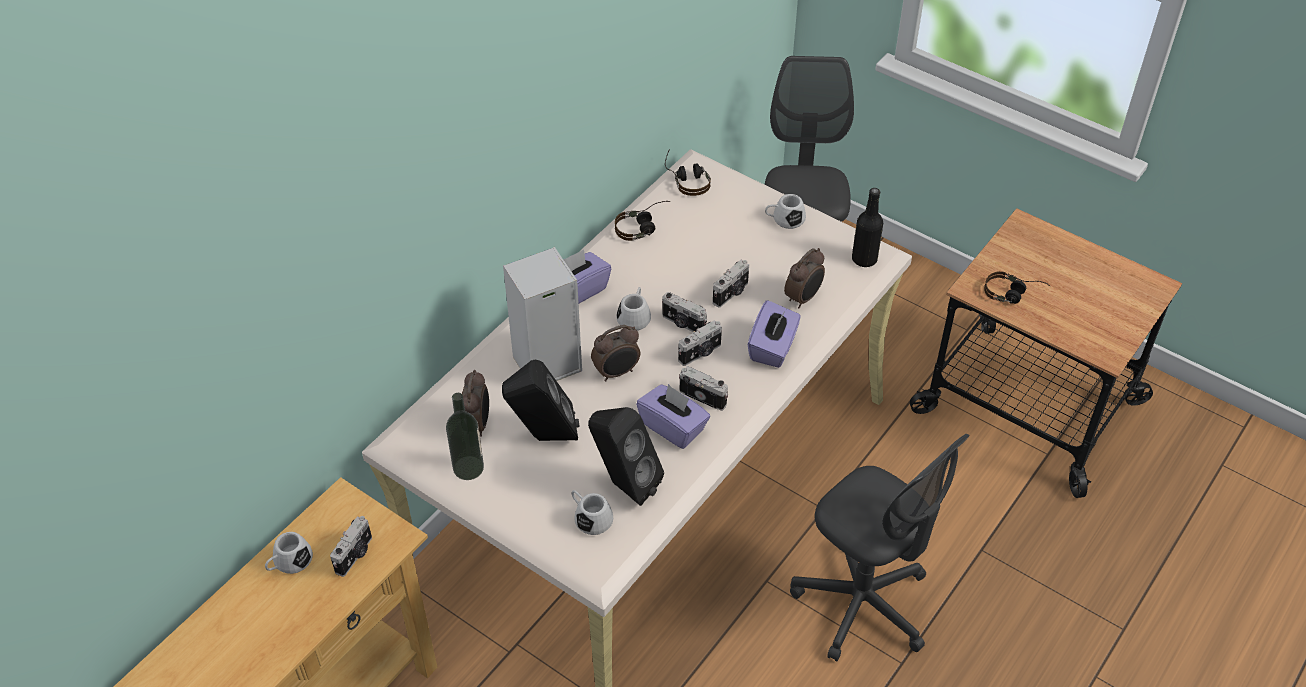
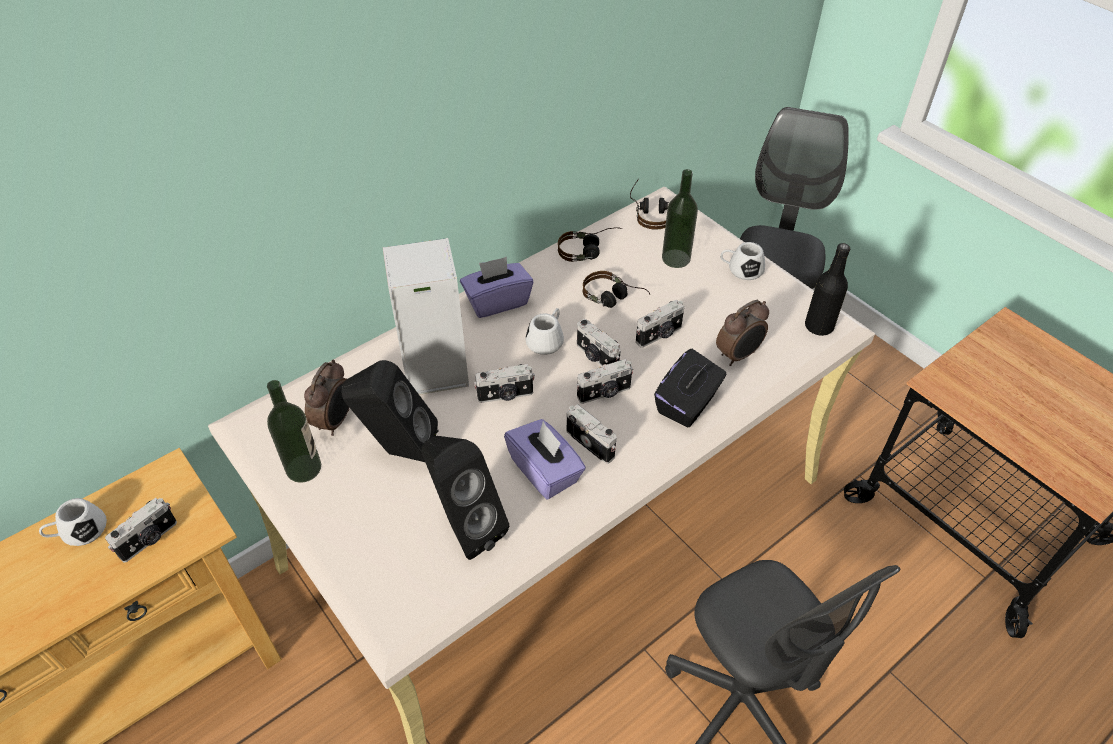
camera: 15 degrees right, 0 degrees up
white mug [572,490,613,535] -> none
alarm clock [591,325,640,382] -> camera [474,364,535,403]
purple tissue box [748,300,801,368] -> black tissue box [654,349,726,428]
headphones [984,271,1050,304] -> headphones moved to [583,271,650,308]
none -> bottle [662,169,698,268]

